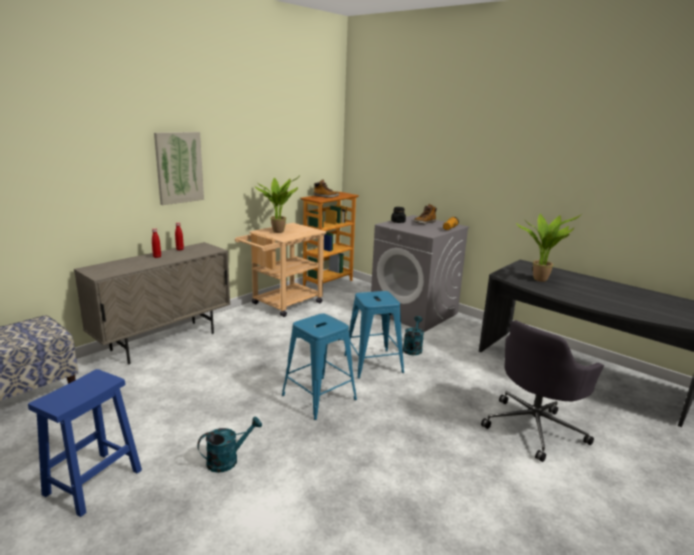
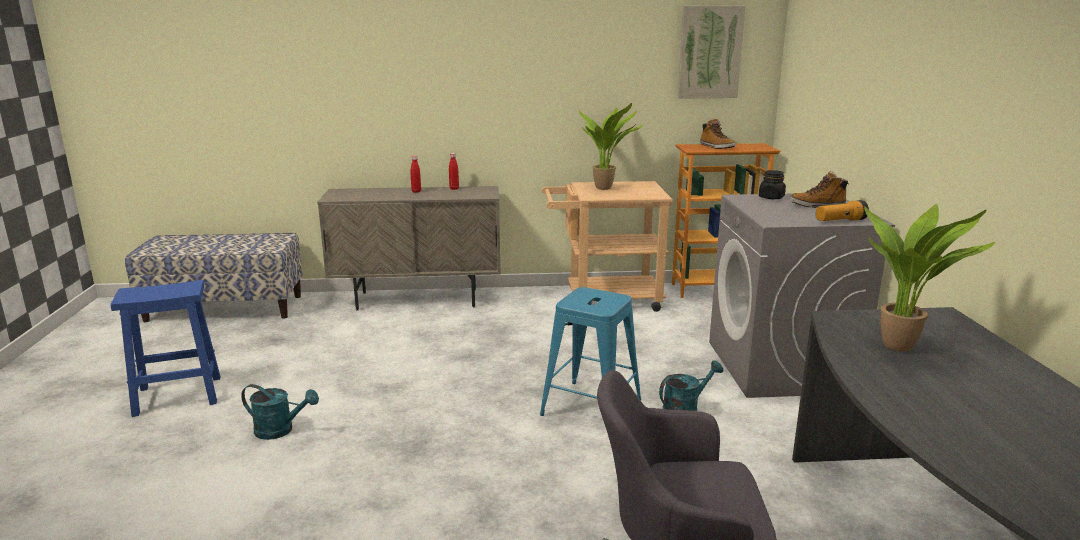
camera: 45 degrees right, 0 degrees up
picture [154,132,204,205] -> picture moved to [677,6,746,98]
blue stool [282,313,357,420] -> none

